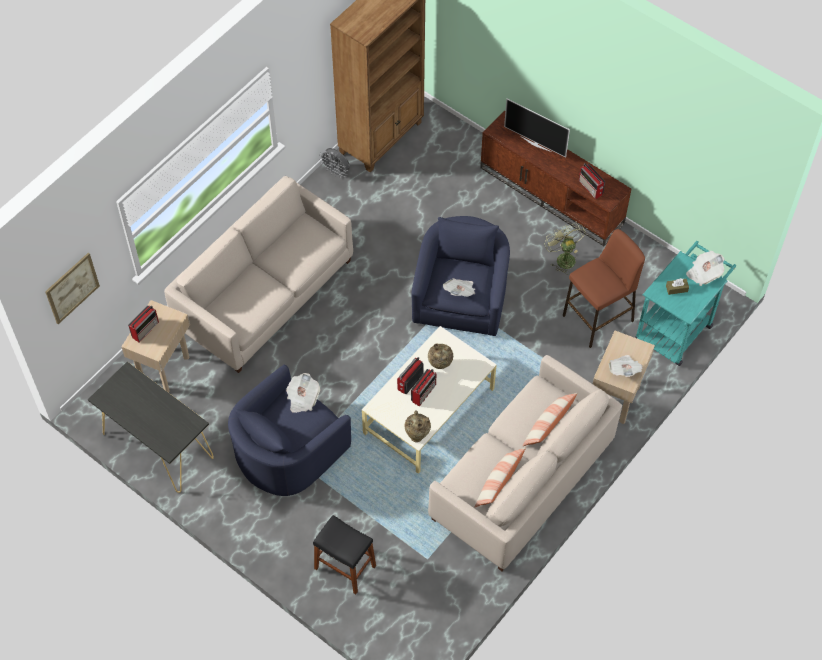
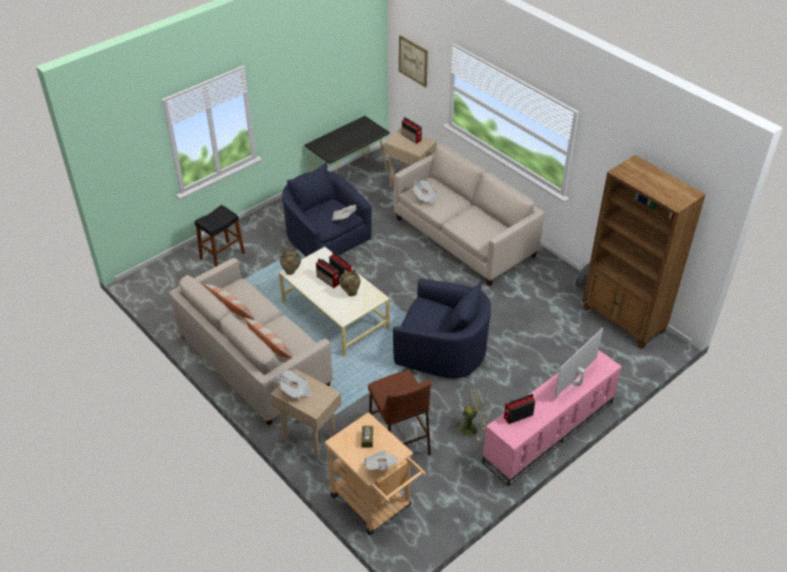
camera: 100 degrees right, 15 degrees down
newspaper [443,278,475,297] -> newspaper moved to [413,180,438,205]
brown tv stand [480,110,631,246] -> pink tv stand [482,350,622,486]
turquoise cart [635,241,736,366] -> beige cart [324,412,426,535]

